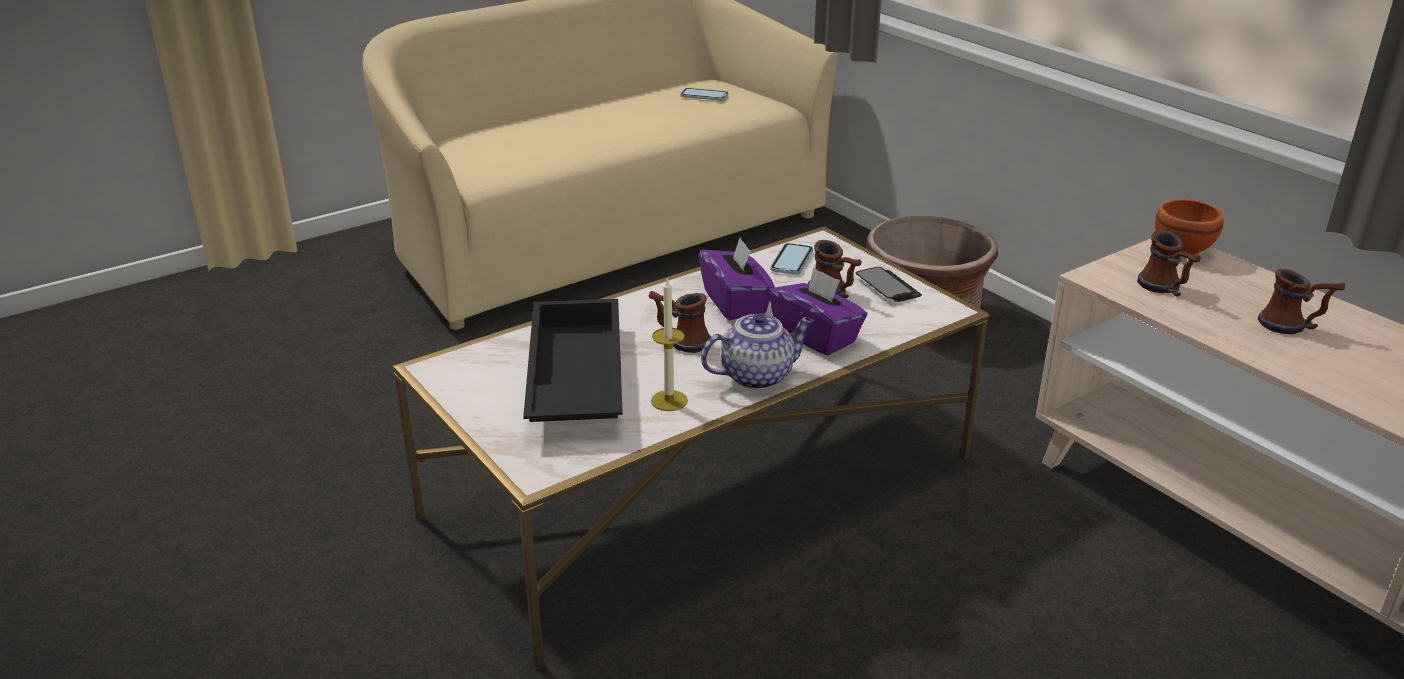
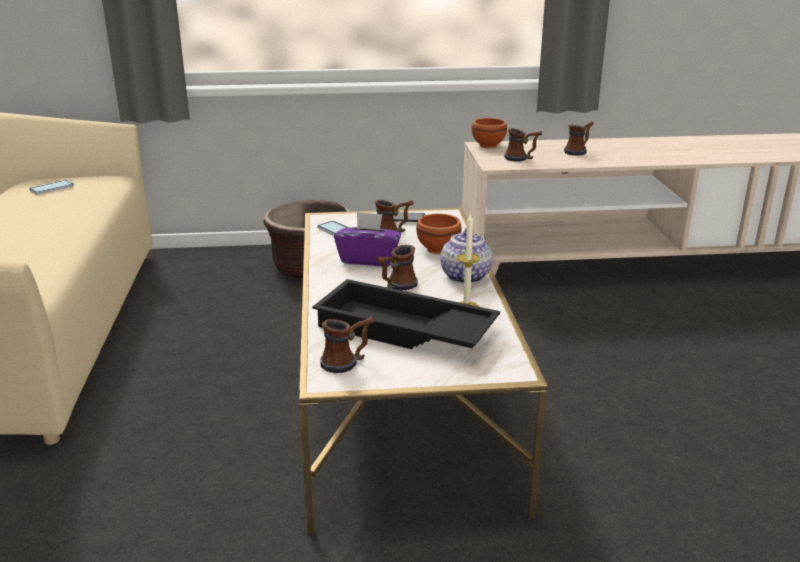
camera: 60 degrees left, 5 degrees down
purple tissue box [769,267,867,356] -> brown bowl [416,214,462,254]
none -> mug [320,316,375,373]

